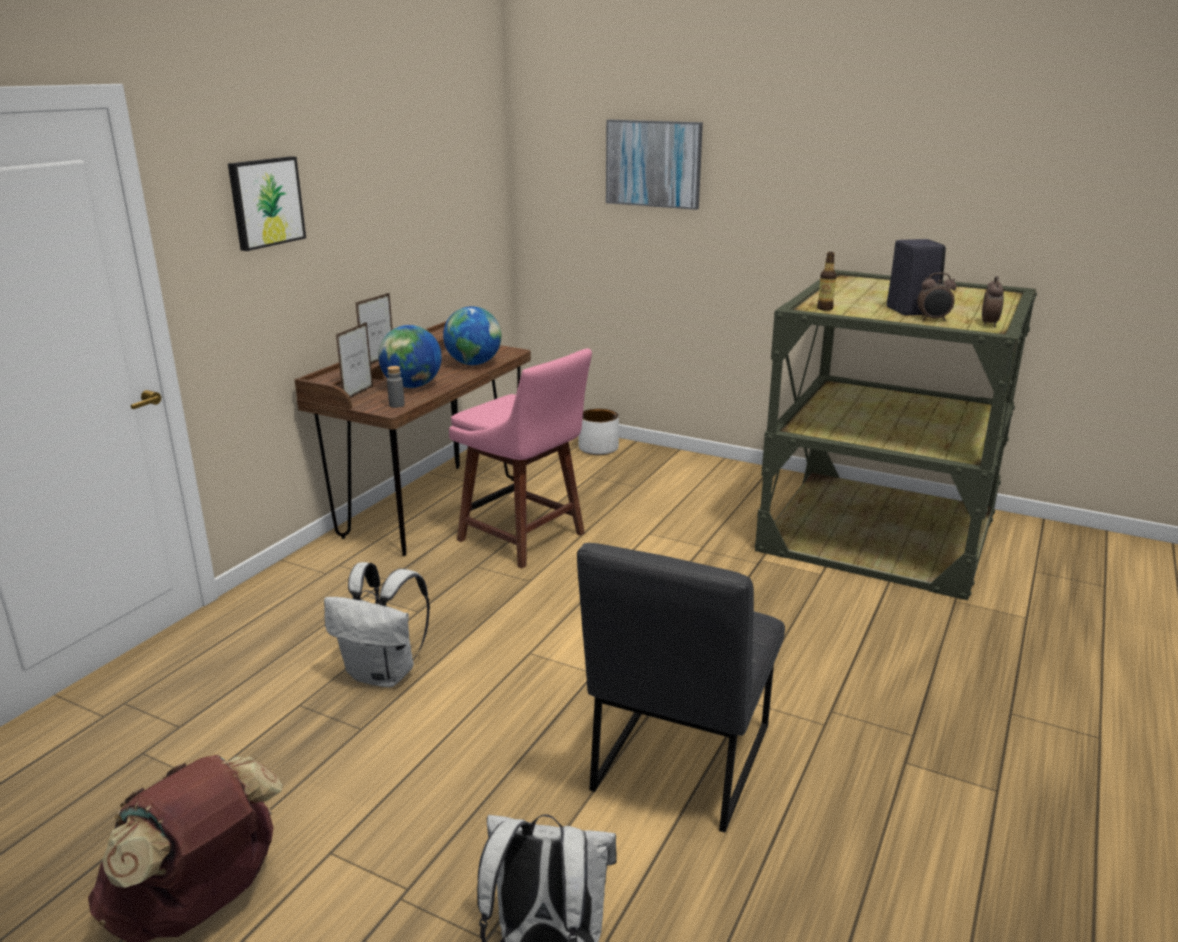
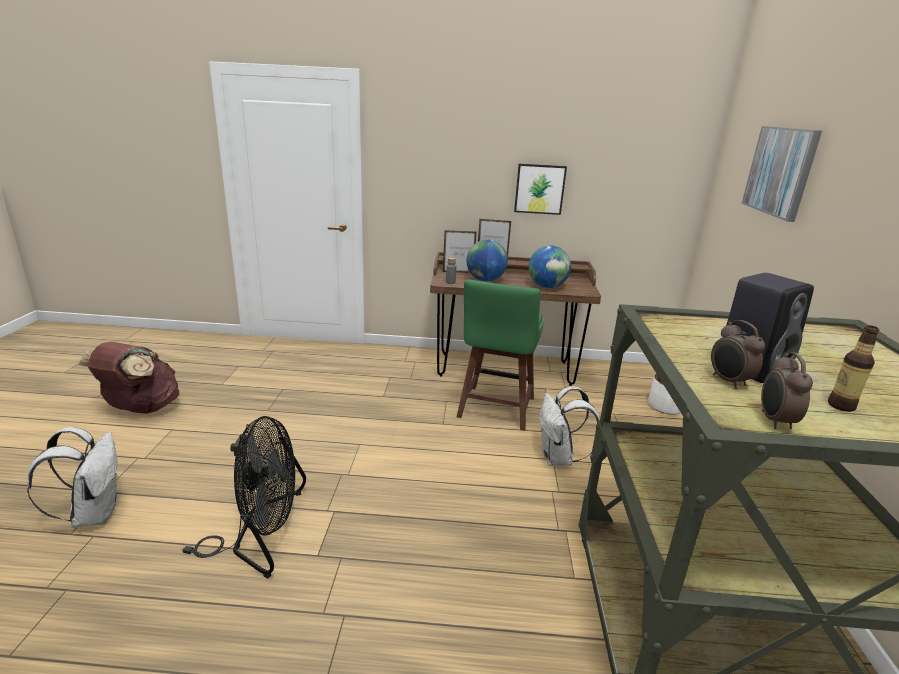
camera: 65 degrees right, 0 degrees up
picture [228,156,306,251] -> picture moved to [514,164,567,215]
white backpack [324,562,430,688] -> white backpack moved to [539,386,600,466]
pink stool [449,348,592,569] -> green stool [457,279,543,430]
grey chair [577,543,785,833] -> black fan [183,416,306,579]
bottle [817,252,836,311] -> bottle moved to [828,325,879,412]
alarm clock [982,276,1004,327] -> alarm clock turned 105 degrees clockwise [761,352,813,429]

